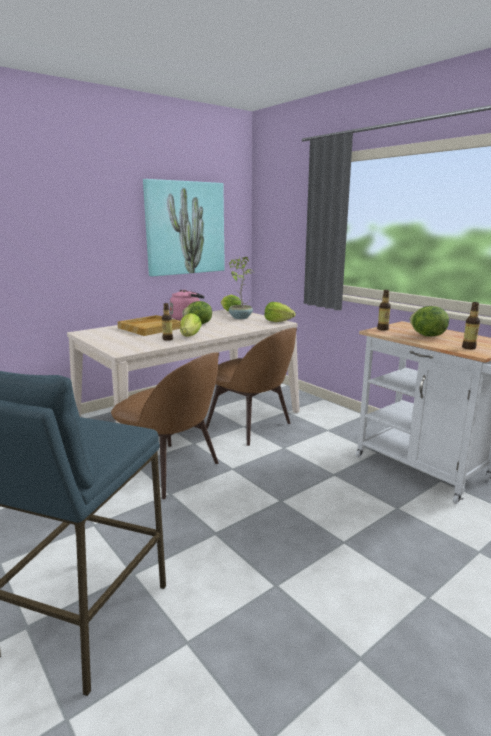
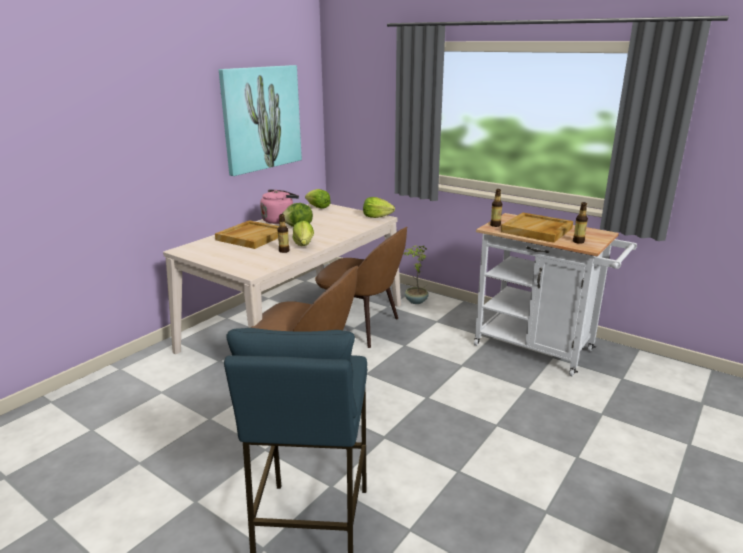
camera: 15 degrees left, 5 degrees up
potted plant [229,257,253,319] -> potted plant moved to [404,245,429,304]
lettuce [410,306,449,336] -> beige tray [501,212,573,243]

